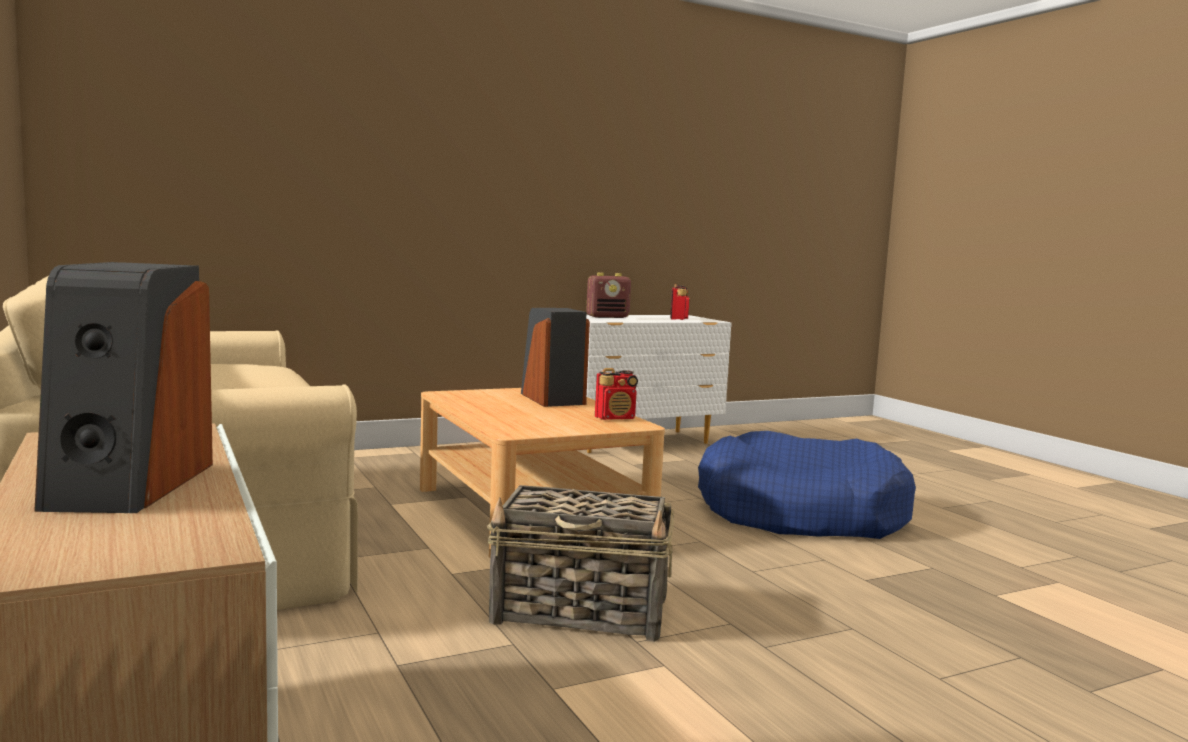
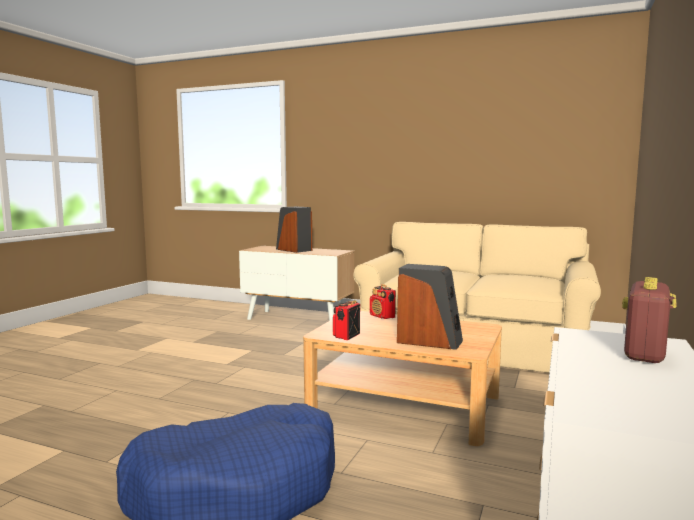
camera: 140 degrees right, 0 degrees up
basket [487,485,674,642] -> none
radio [670,284,689,320] -> radio moved to [370,284,396,319]

